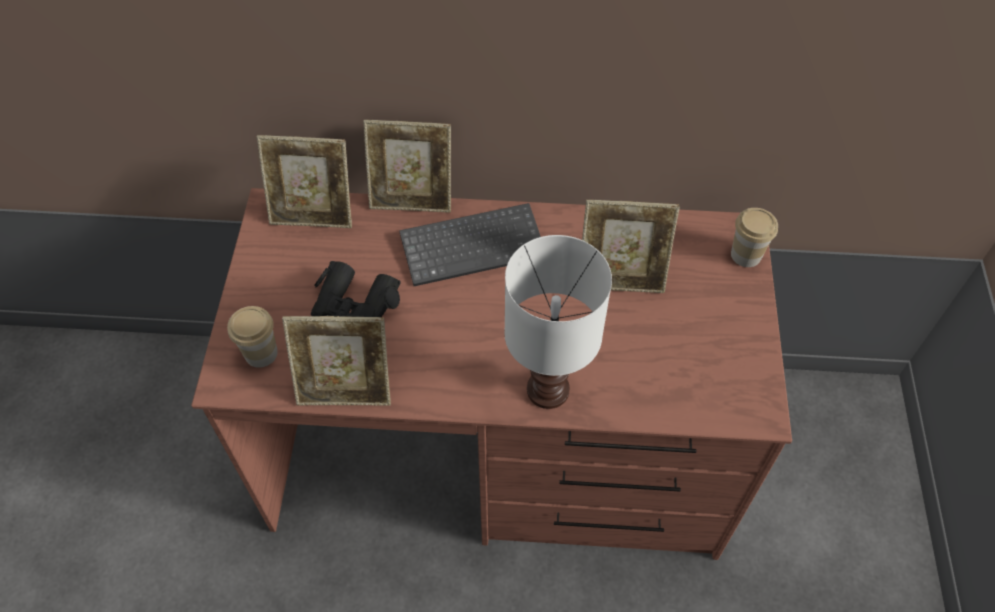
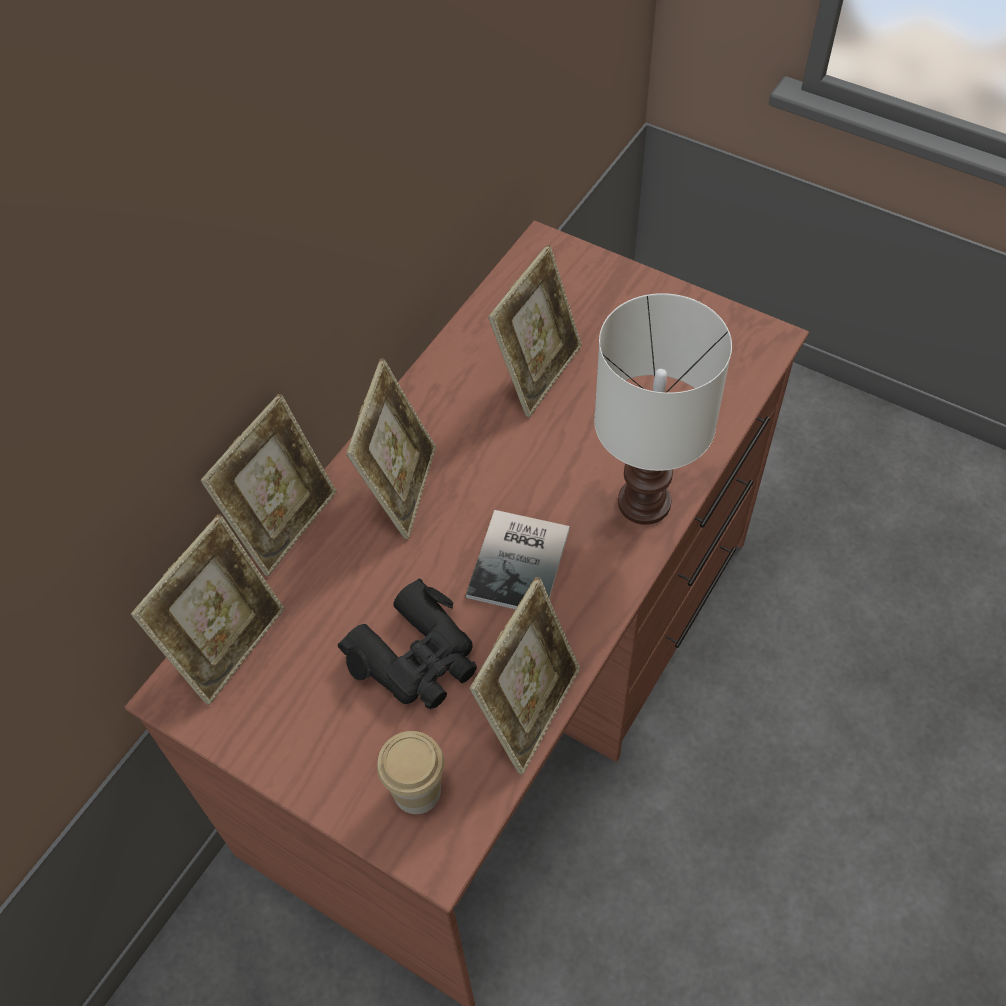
camera: 60 degrees left, 0 degrees up
keyboard [399,203,541,286] -> picture frame [346,359,436,539]
cup [731,208,778,267] -> none
none -> book [465,510,569,609]

